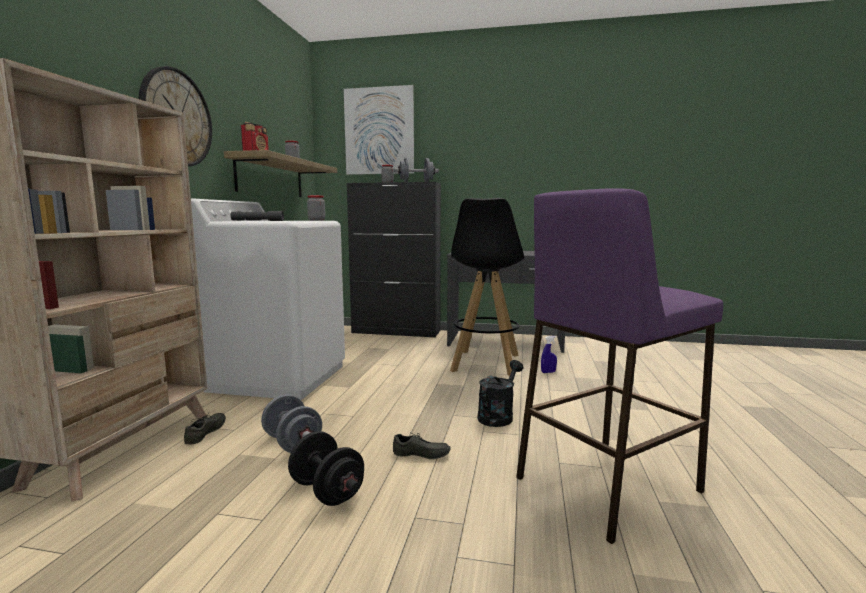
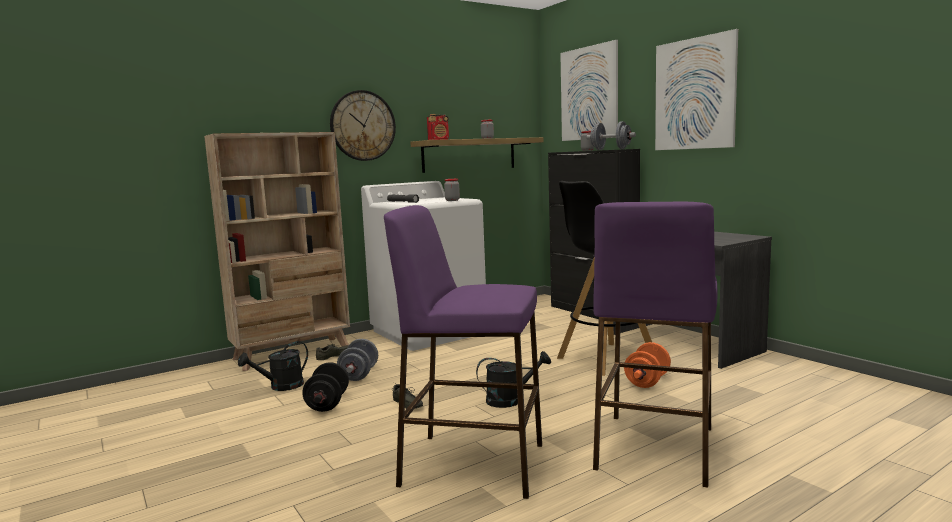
camera: 45 degrees right, 0 degrees up
blue spray bottle [541,336,557,373] -> orange dumbbell [624,342,671,388]
none -> black watering can [238,341,308,391]
none -> purple stool [593,202,717,488]
none -> picture [655,29,738,150]

